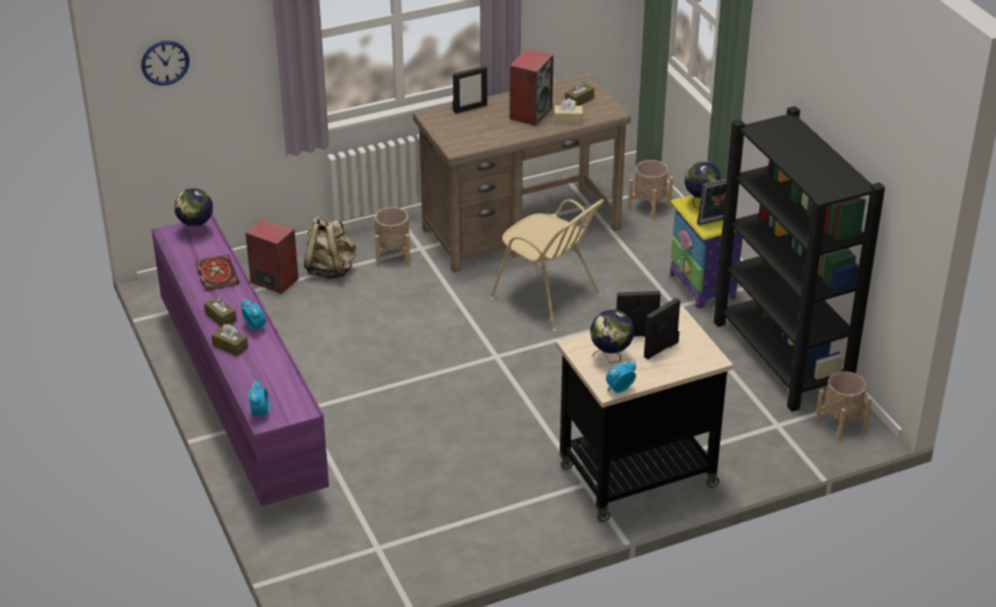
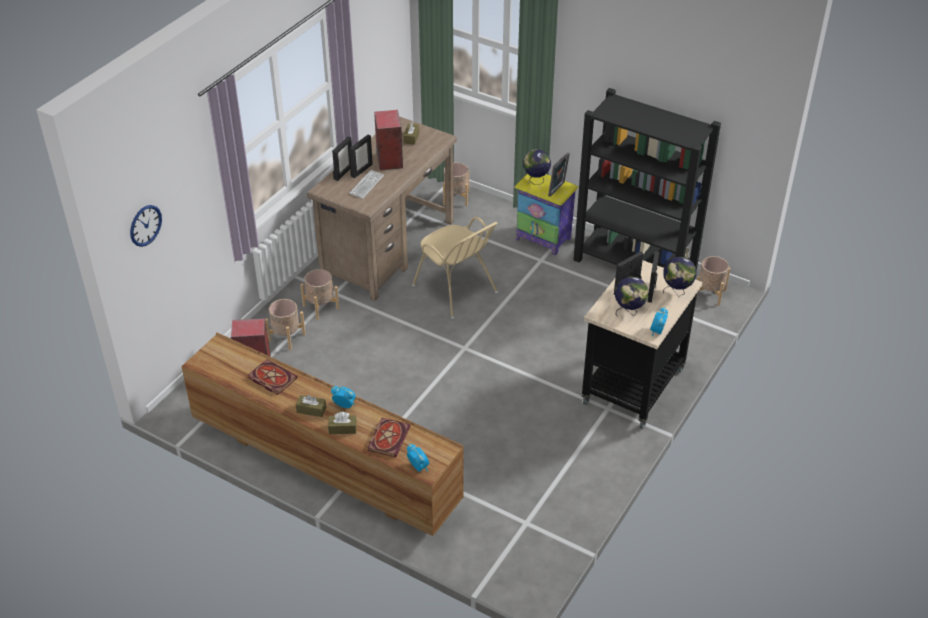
camera: 35 degrees left, 5 degrees up
purple cabinet [151,213,329,506] -> brown cabinet [181,333,463,536]
globe [175,188,213,236] -> globe moved to [663,257,697,297]
beige backpack [304,216,356,279] -> beige planter [265,299,306,350]
beige chair [490,199,604,331] -> beige chair turned 45 degrees clockwise [412,217,498,319]
beige tissue box [554,99,583,124] -> none
none -> keyboard [349,170,384,199]
none -> picture frame [350,135,373,178]
none -> book [367,418,411,457]

